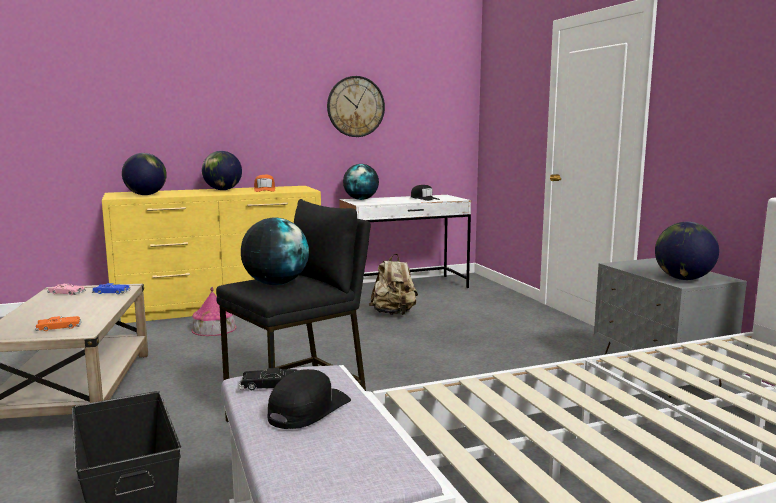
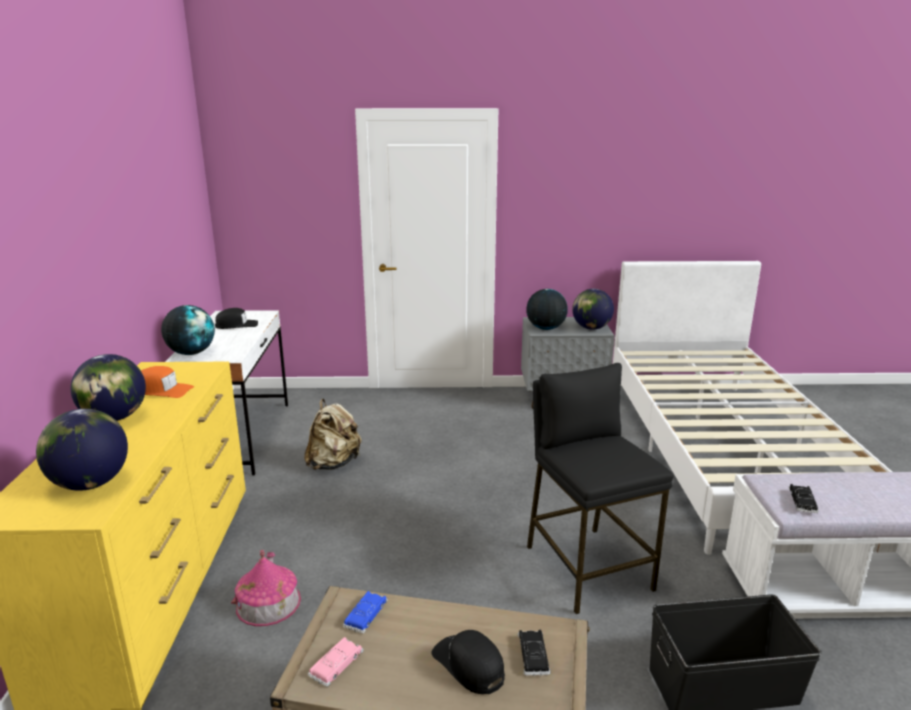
camera: 70 degrees left, 10 degrees up
orange toy car [35,316,81,331] -> black toy car [518,630,550,676]
globe [241,218,309,285] -> globe moved to [526,289,568,330]
black cap [268,369,351,429] -> black cap moved to [431,630,505,694]
wall clock [327,76,385,137] -> none

